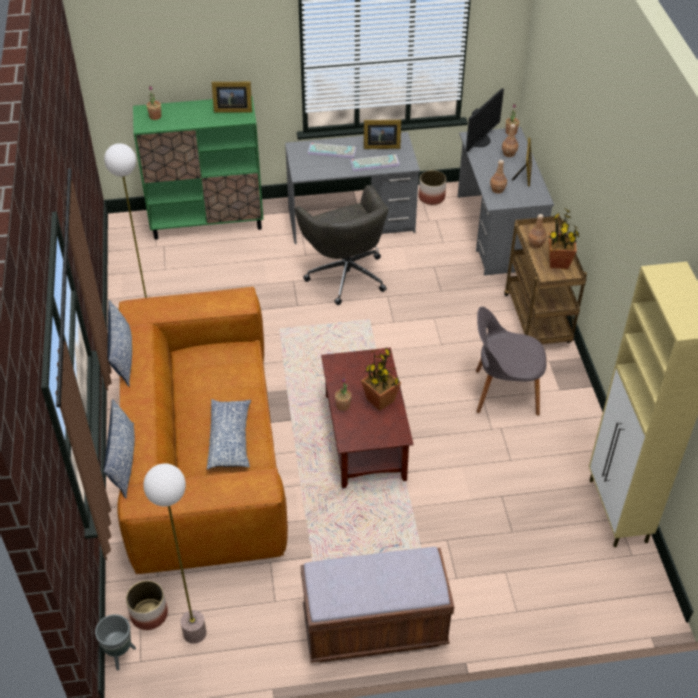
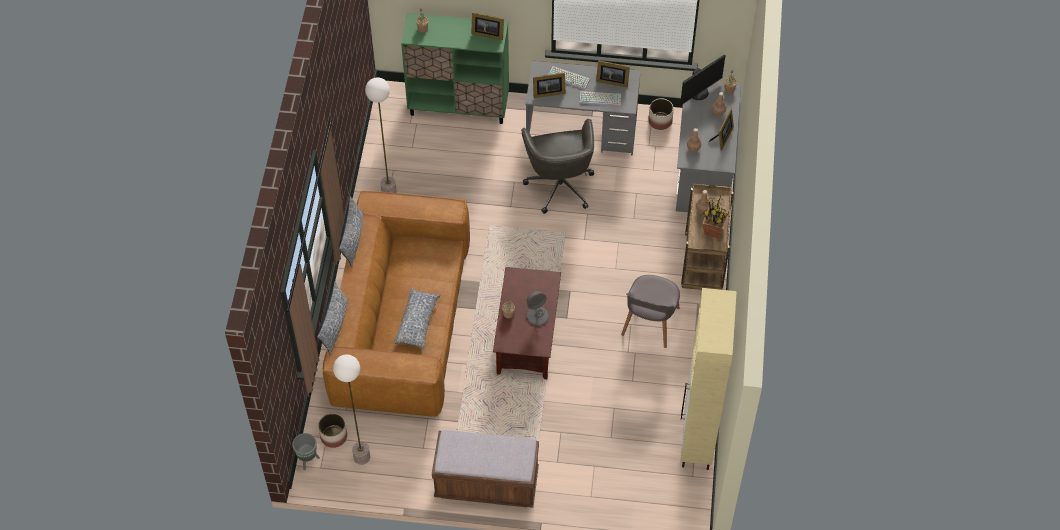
camera: 15 degrees right, 10 degrees up
potted plant [361,348,401,411] -> grey table lamp [527,291,549,326]
grey chair [476,307,547,416] -> grey chair turned 90 degrees counterclockwise [621,275,680,348]
none -> picture frame [533,72,565,98]

